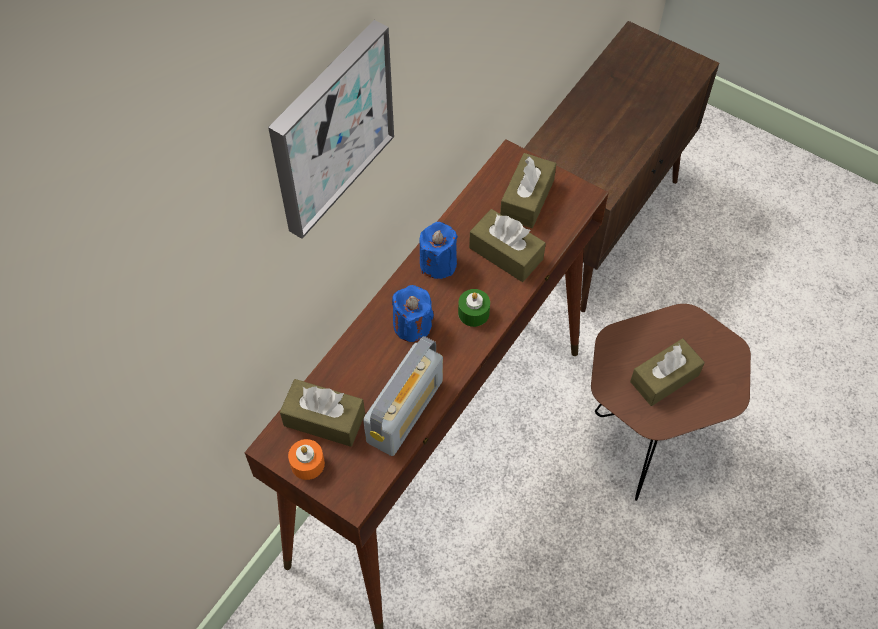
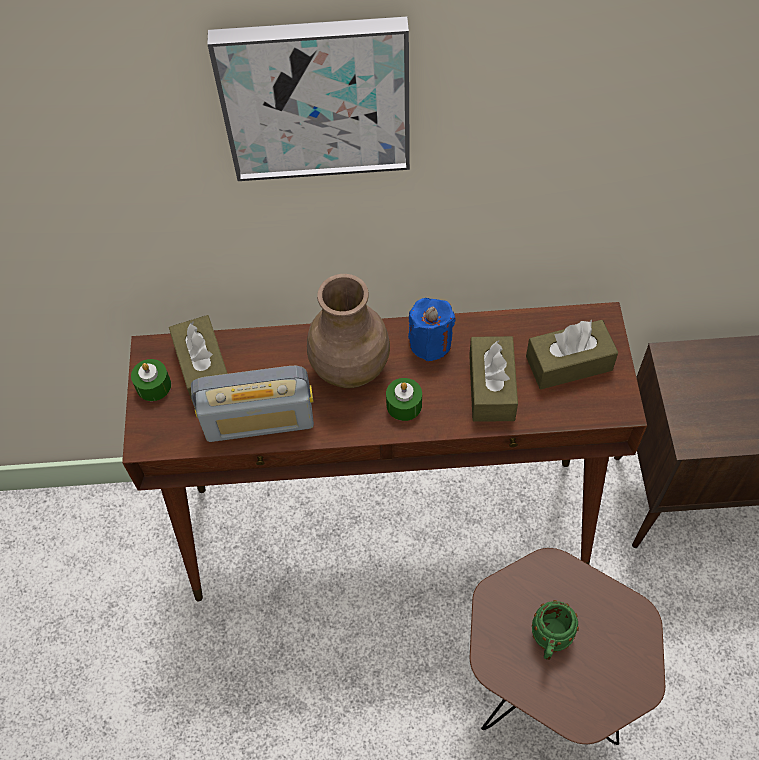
camera: 55 degrees right, 0 degrees up
orange candle [288,439,325,480] -> green candle [131,359,171,401]
blue candle [392,285,434,342] -> brown vase [307,274,390,388]
brown tissue box [630,338,705,406] -> green mug [532,600,579,660]

